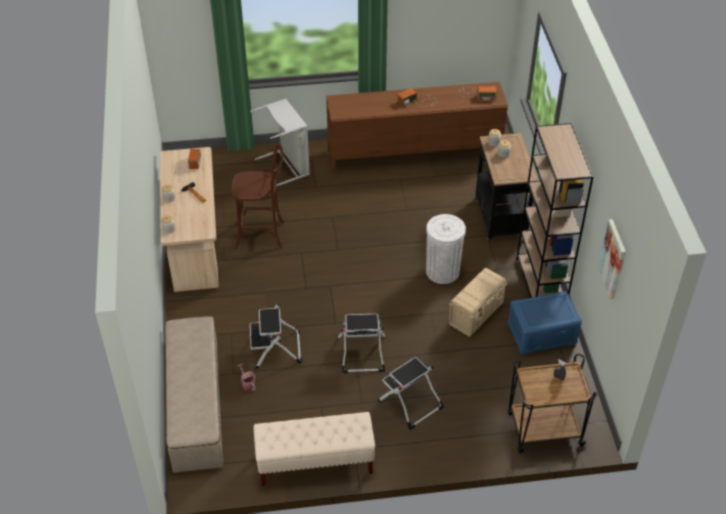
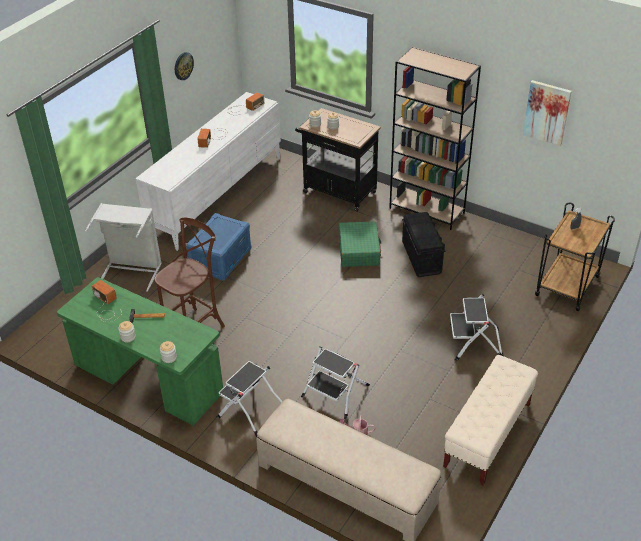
camera: 50 degrees left, 5 degrees down
beige desk [160,147,219,292] -> green desk [57,277,223,426]
brown cabinet [326,82,508,174] -> white cabinet [135,92,281,251]
step ladder [337,314,385,373] -> step ladder moved to [217,361,283,437]
white trash can [426,214,466,284] -> green suitcase [338,221,381,267]
beige storage box [449,268,508,336] -> black storage box [402,212,445,277]
blue storage box [508,291,582,354] -> blue storage box moved to [186,213,252,281]
none -> wall clock [175,52,194,80]

